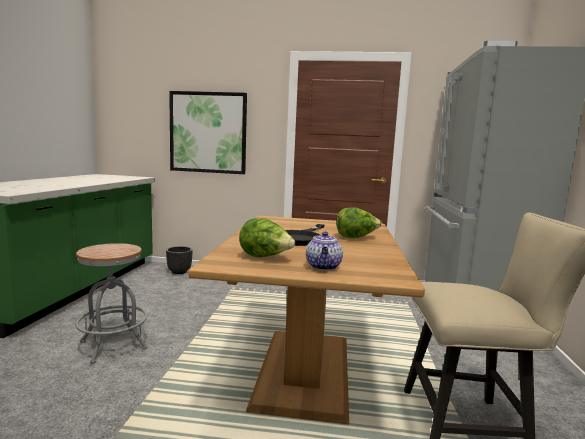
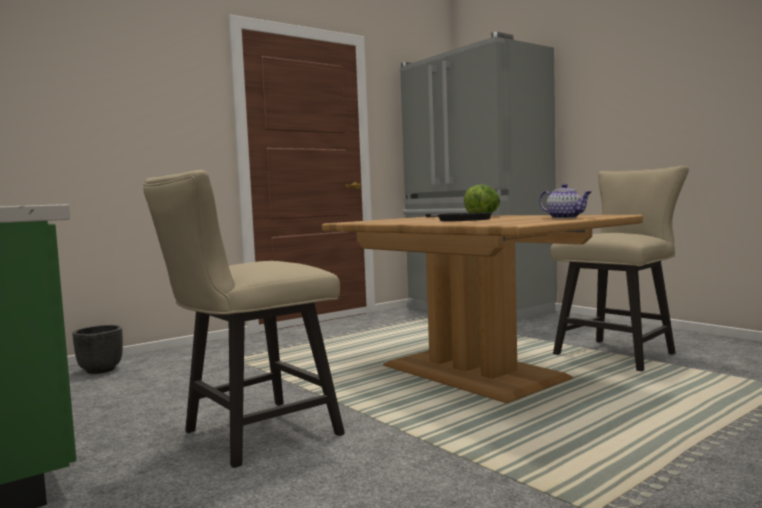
camera: 45 degrees left, 5 degrees down
grey stool [75,243,148,364] -> beige chair [143,170,345,468]
picture [169,91,247,174] -> none
lettuce [239,218,295,257] -> none

